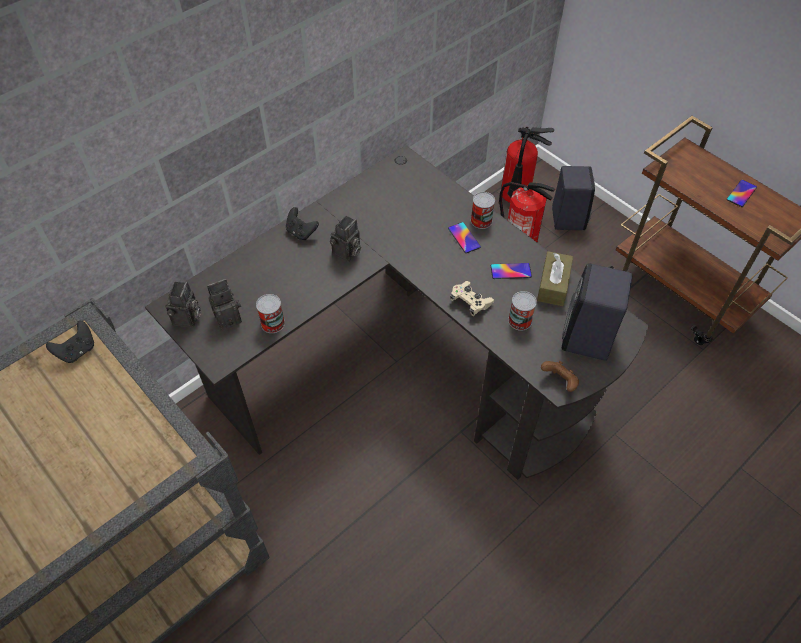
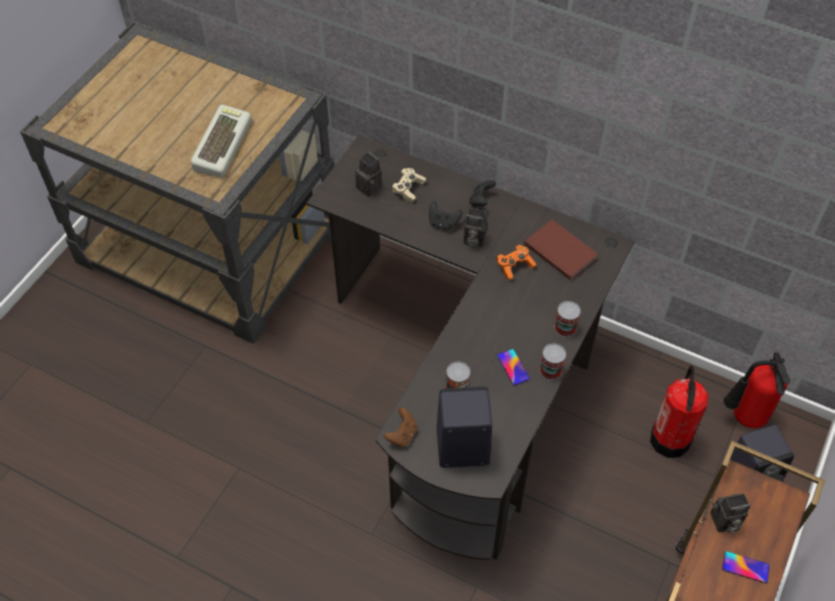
camera: 70 degrees right, 0 degrees up
black game controller [46,321,94,363] -> black game controller moved to [429,201,462,230]
camera [165,281,201,328] -> camera moved to [710,493,751,533]
can [256,294,285,333] -> can moved to [540,343,566,380]
phone [448,222,481,253] -> none
beige game controller [450,281,494,316] -> beige game controller moved to [391,168,426,202]
brown tissue box [537,251,573,306] -> none
none -> keyboard [191,104,252,177]
none -> orange game controller [496,245,536,280]
none -> brown book [524,220,598,280]

